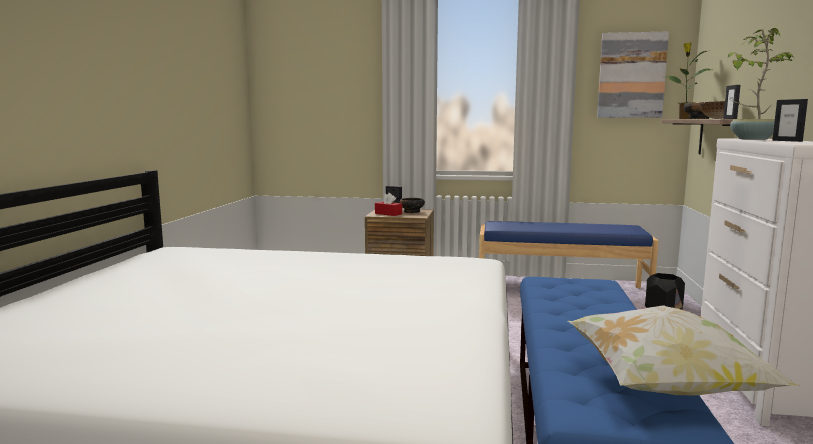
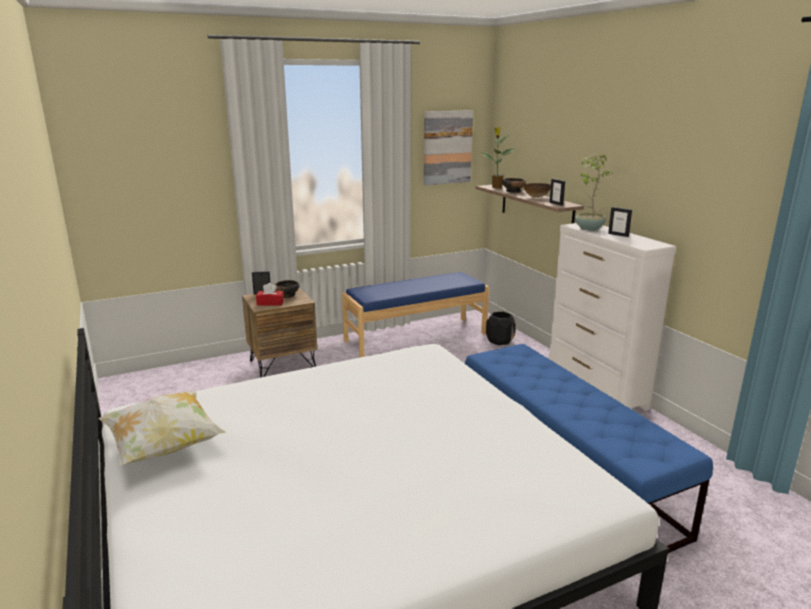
camera: 35 degrees left, 10 degrees up
pillow [568,305,799,395] -> pillow moved to [98,391,226,466]

